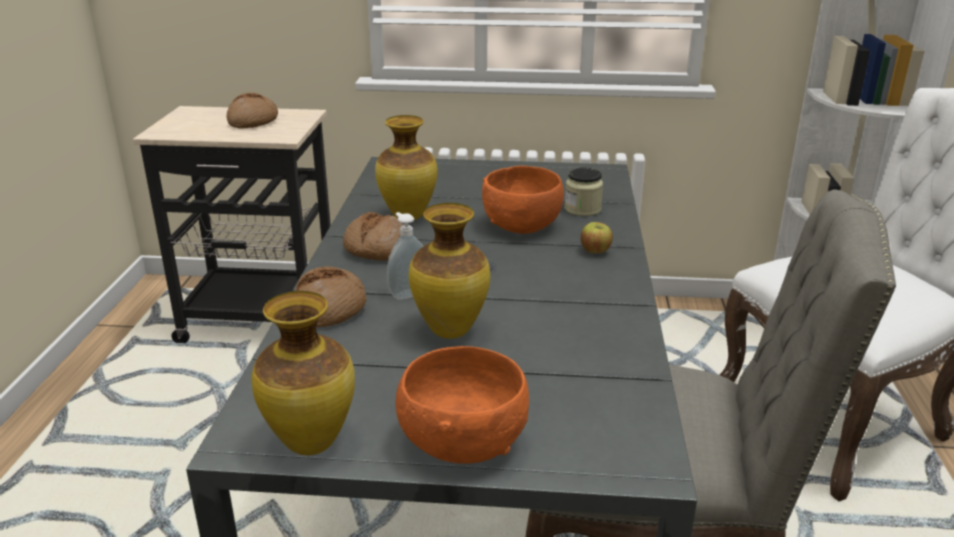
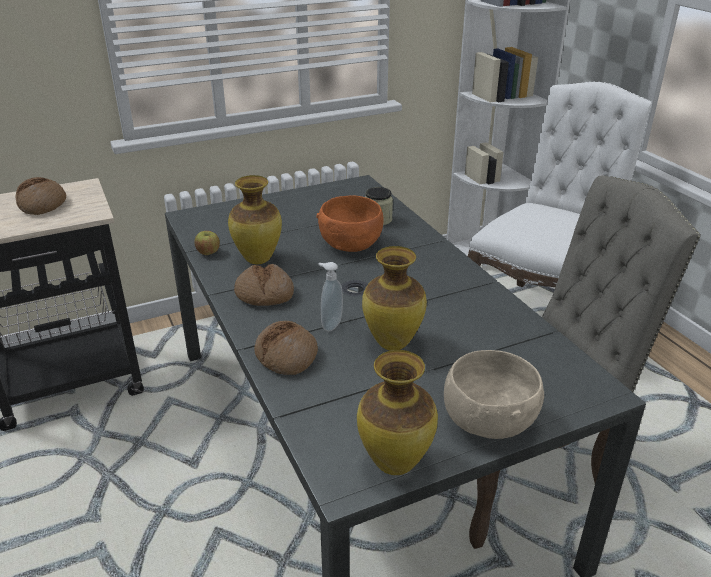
camera: 30 degrees left, 5 degrees up
orange bowl [395,346,529,464] -> beige bowl [444,350,544,439]
apple [580,222,613,254] -> apple moved to [195,231,220,255]

